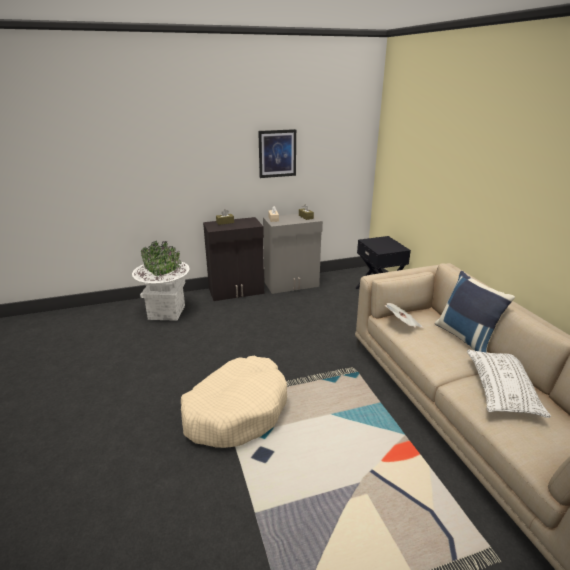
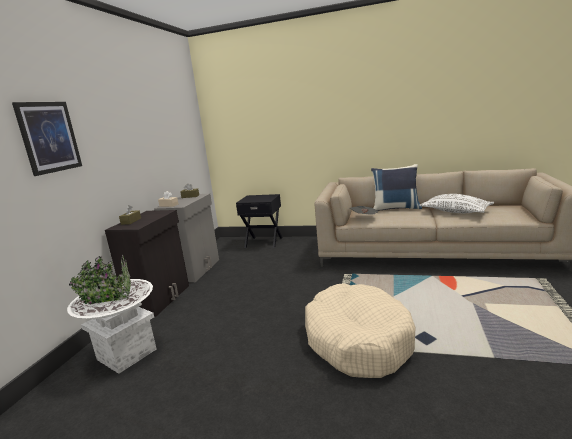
camera: 55 degrees left, 10 degrees down
picture [258,129,296,178] -> picture moved to [12,102,82,176]

